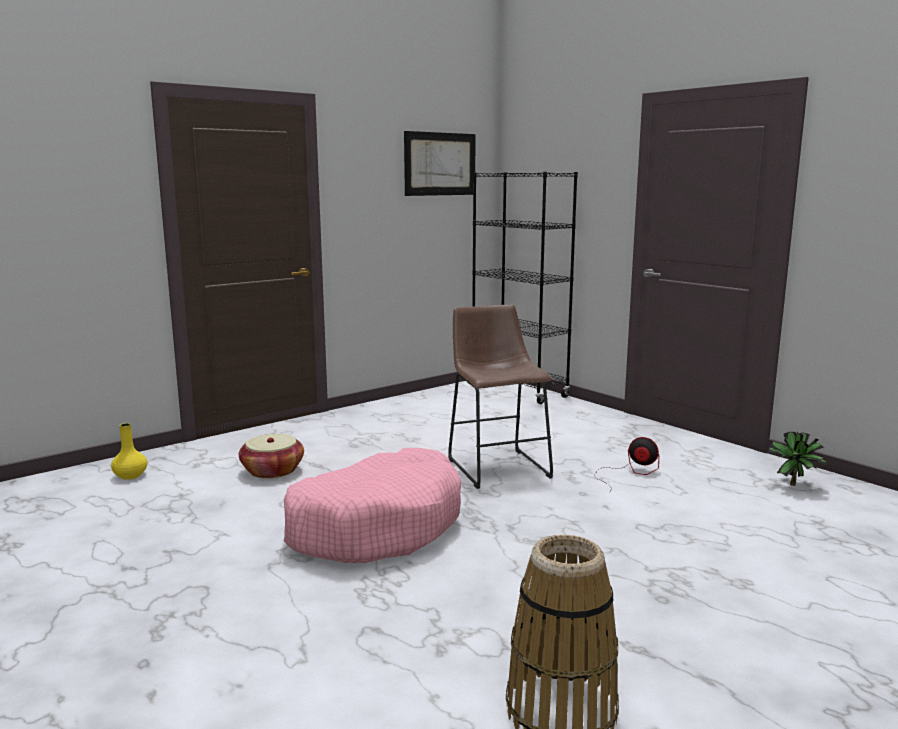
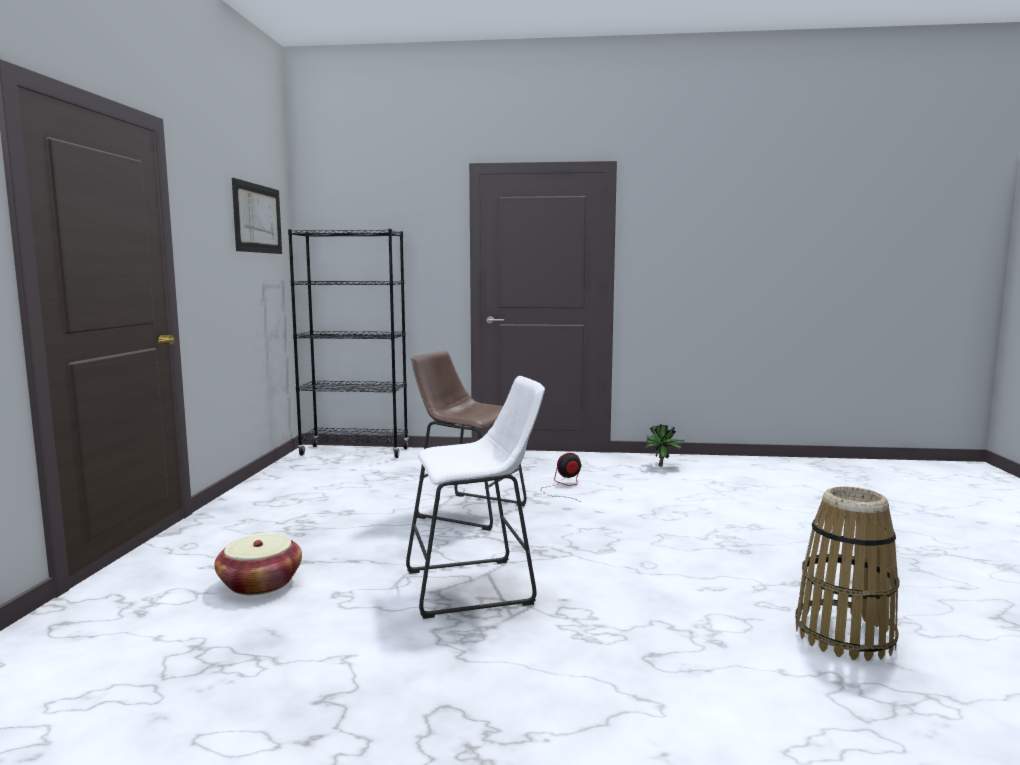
camera: 45 degrees left, 5 degrees down
yellow vase [111,423,147,480] -> none
pink dog bed [284,448,461,563] -> white stool [406,376,545,619]

